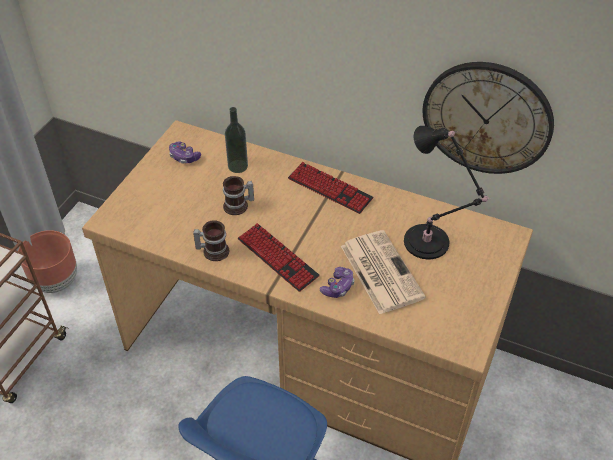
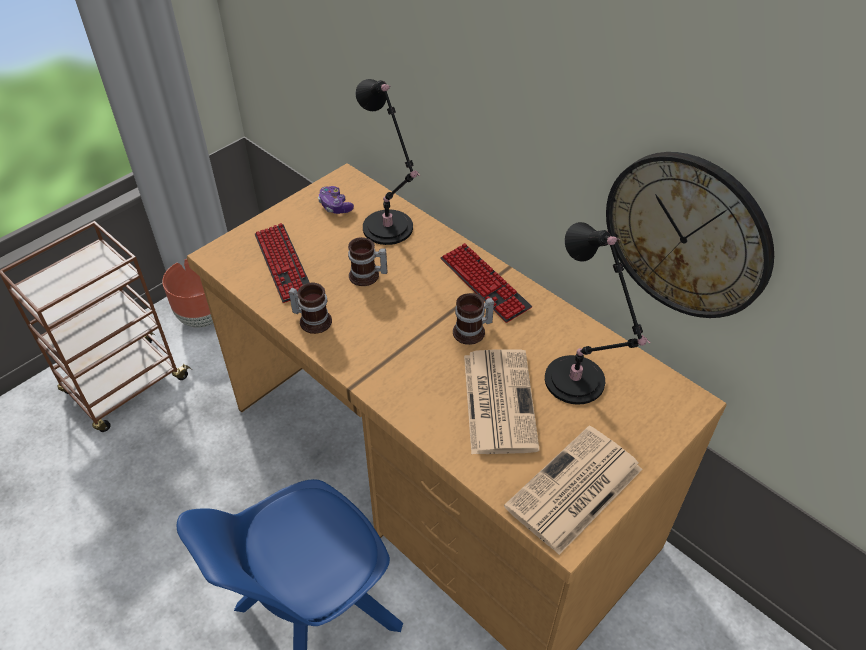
camera: 20 degrees right, 0 degrees up
bottle [225,107,248,173] -> black table lamp [356,79,420,245]
keyboard [238,223,320,292] -> keyboard moved to [255,223,310,303]
game controller [320,267,355,298] -> none
none -> mug [453,293,494,345]
none -> newspaper [504,426,643,555]

